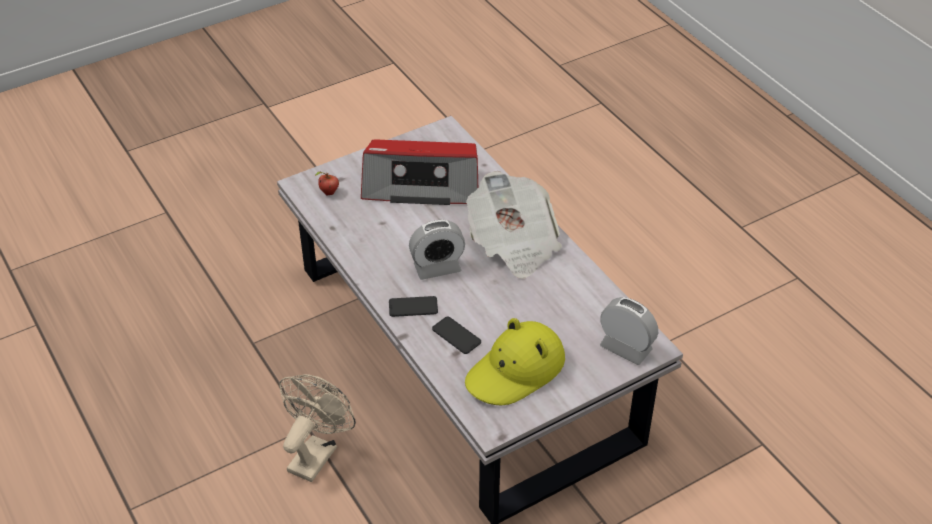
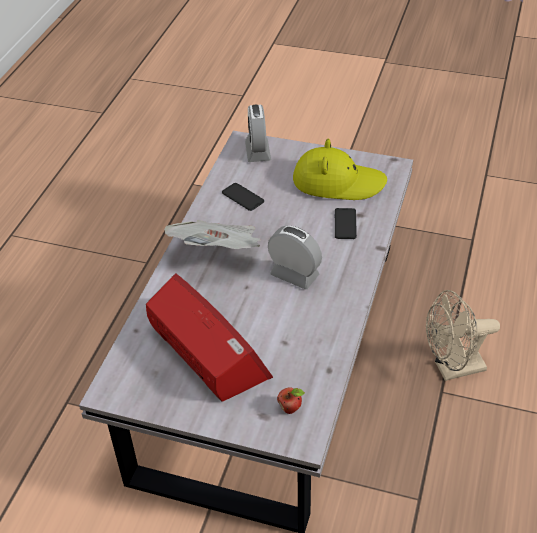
camera: 130 degrees left, 0 degrees up
phone [389,296,438,317] -> phone moved to [222,183,264,211]

